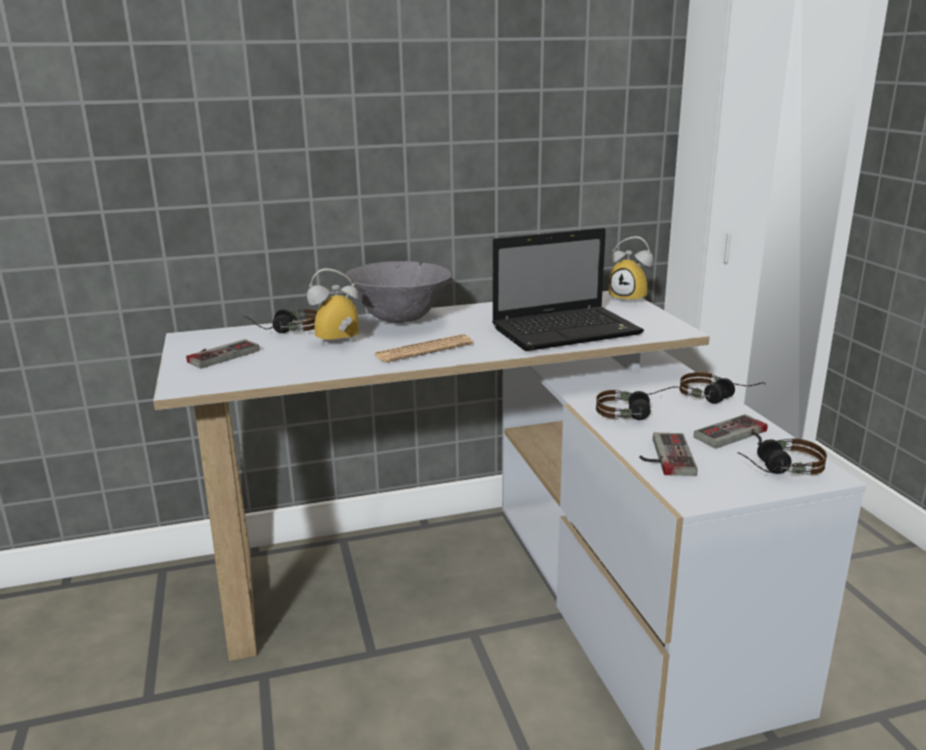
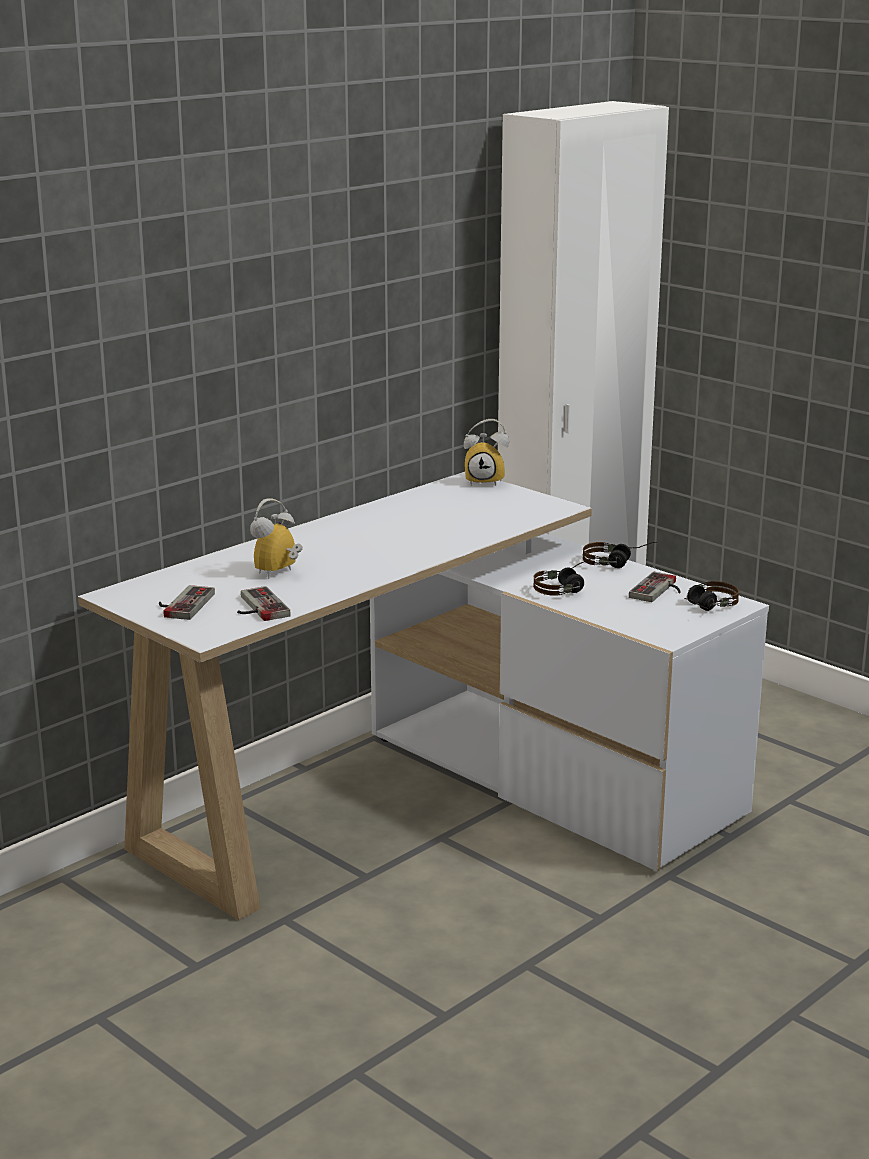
camera: 30 degrees left, 0 degrees up
headphones [244,309,317,333] -> none
grey bowl [345,261,451,323] -> none
newspaper [375,334,473,363] -> none
laptop [492,228,644,351] -> none
game controller [639,433,698,476] -> game controller moved to [237,586,291,621]

